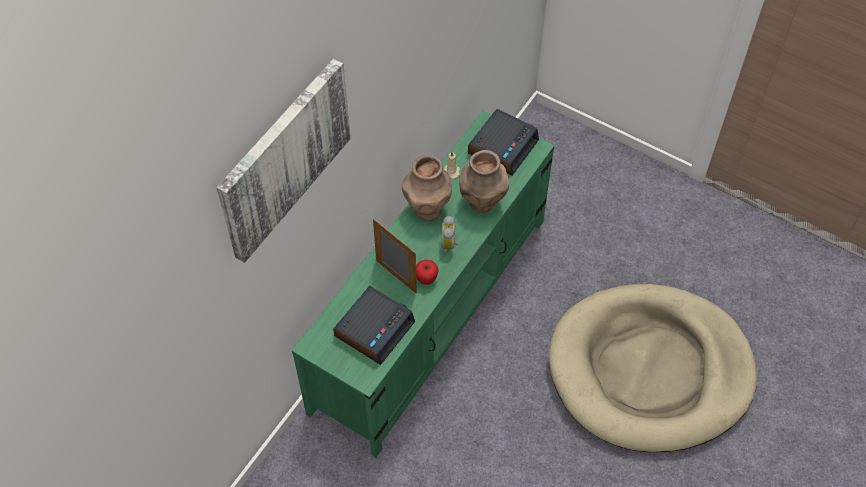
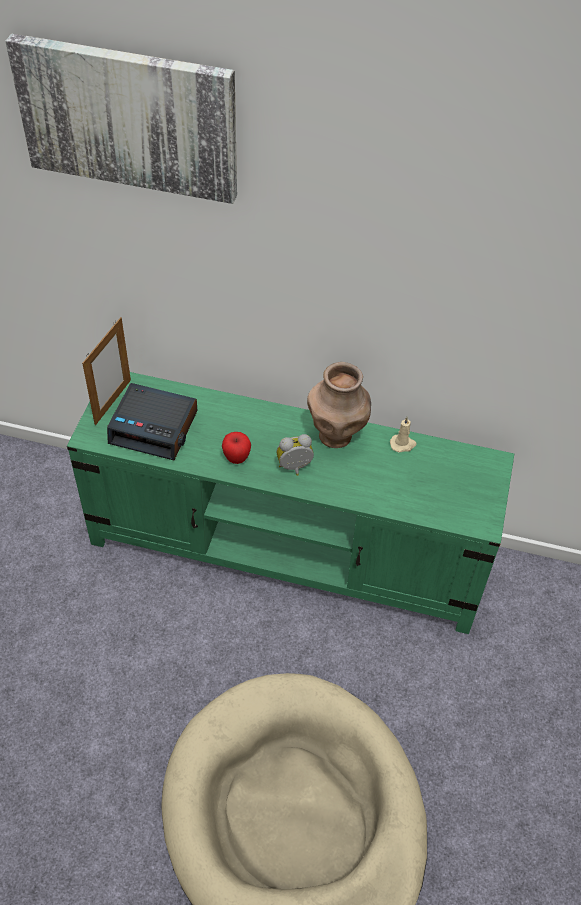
camera: 70 degrees right, 5 degrees down
picture frame [373,219,417,294] -> picture frame moved to [82,317,131,425]
brown vase [459,150,509,213] -> none
alarm clock [468,109,539,175] -> none

